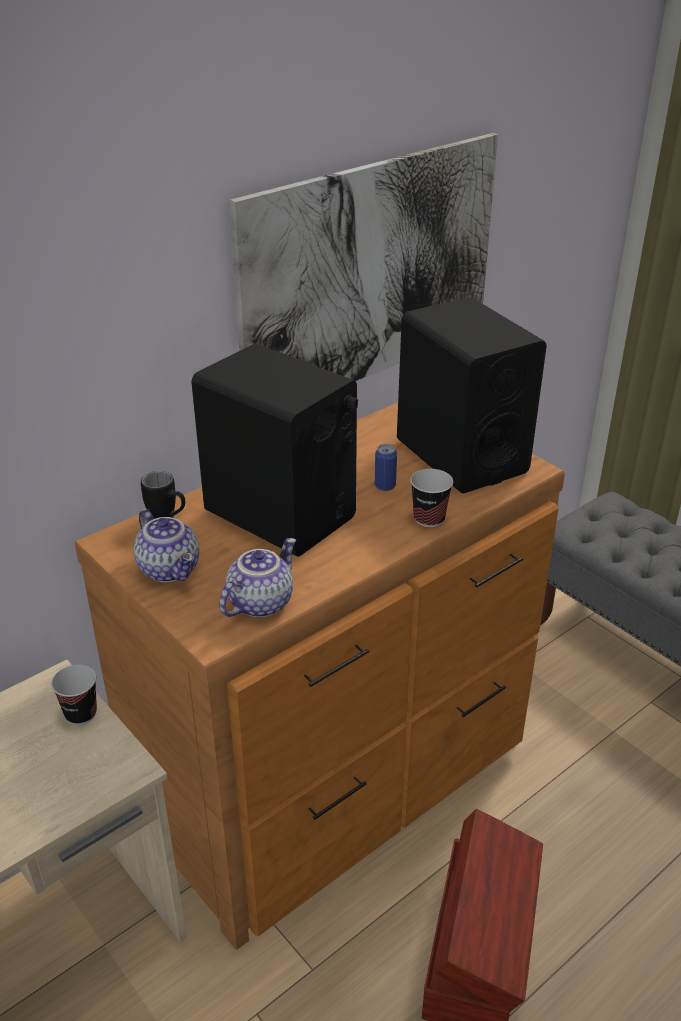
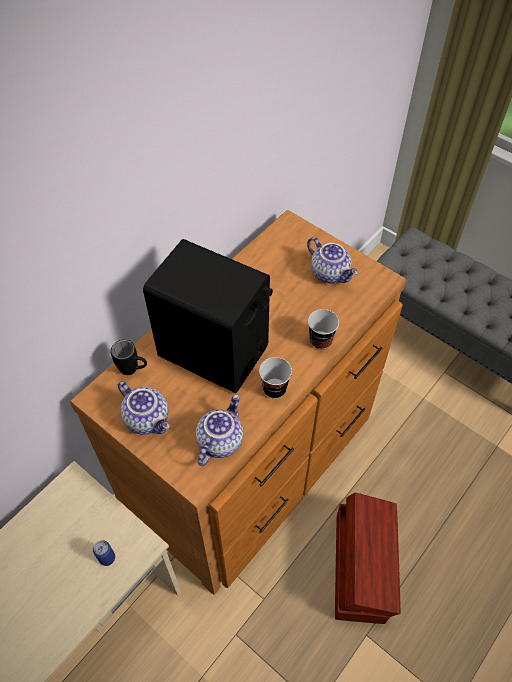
camera: 10 degrees left, 20 degrees up
cup [51,665,97,725] -> cup moved to [259,357,292,399]
picture [230,133,498,381] -> none
can [375,444,397,491] -> can moved to [93,540,115,566]
black speaker [397,297,547,494] -> teapot [307,237,358,283]

